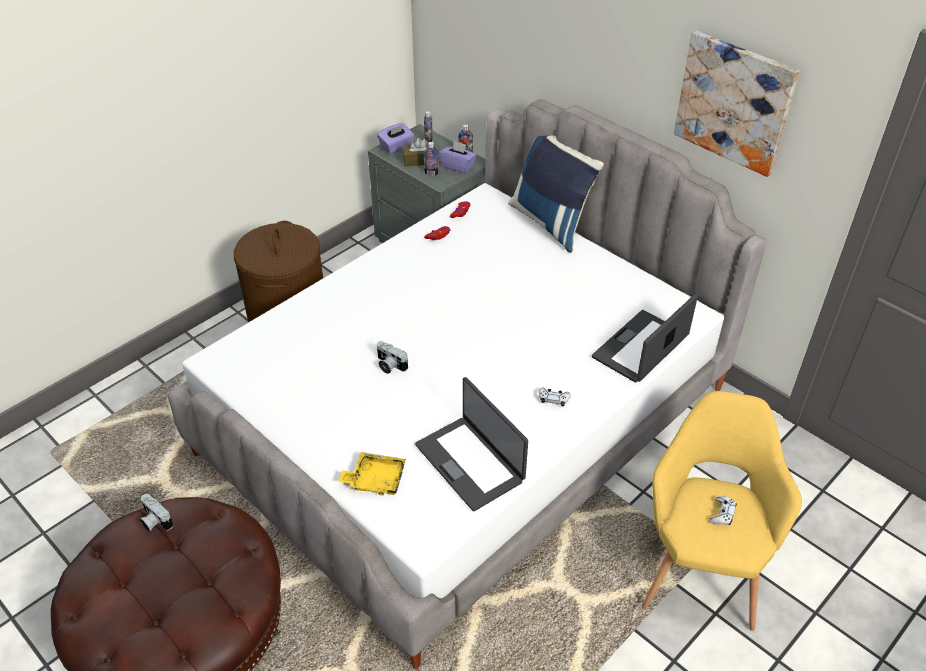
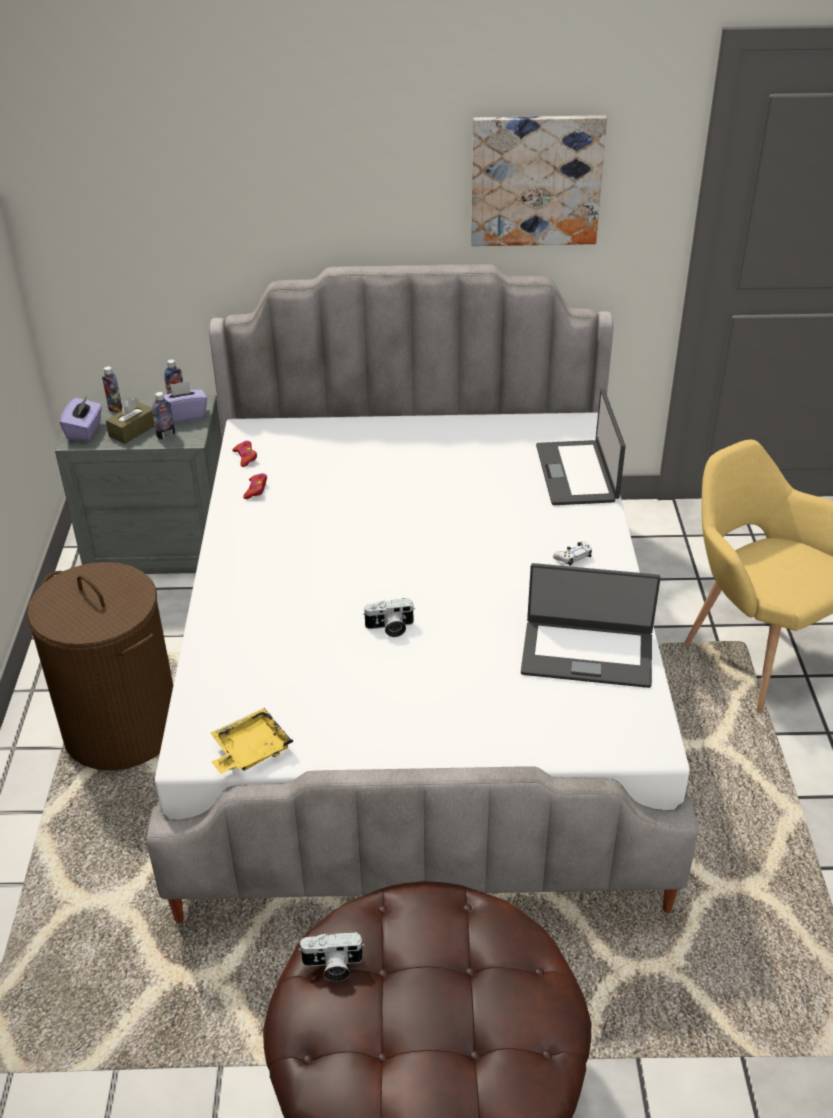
camera: 45 degrees left, 5 degrees down
yellow tray [338,452,406,495] -> yellow tray moved to [211,708,293,774]
blue pillow [508,135,604,253] -> none
white game controller [709,496,737,525] -> none

